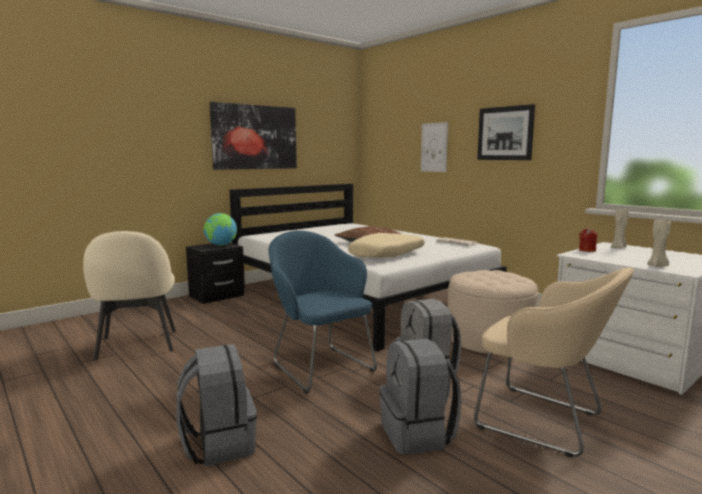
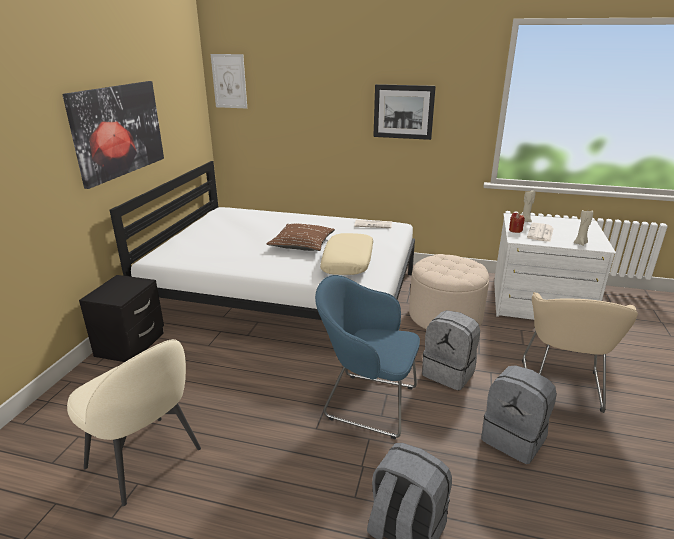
camera: 35 degrees left, 15 degrees up
globe [204,213,237,246] -> none
picture [421,122,448,172] -> picture moved to [211,54,247,108]
beige armchair [474,267,634,458] -> beige armchair turned 105 degrees clockwise [522,292,638,413]
none -> newspaper [527,223,554,242]

